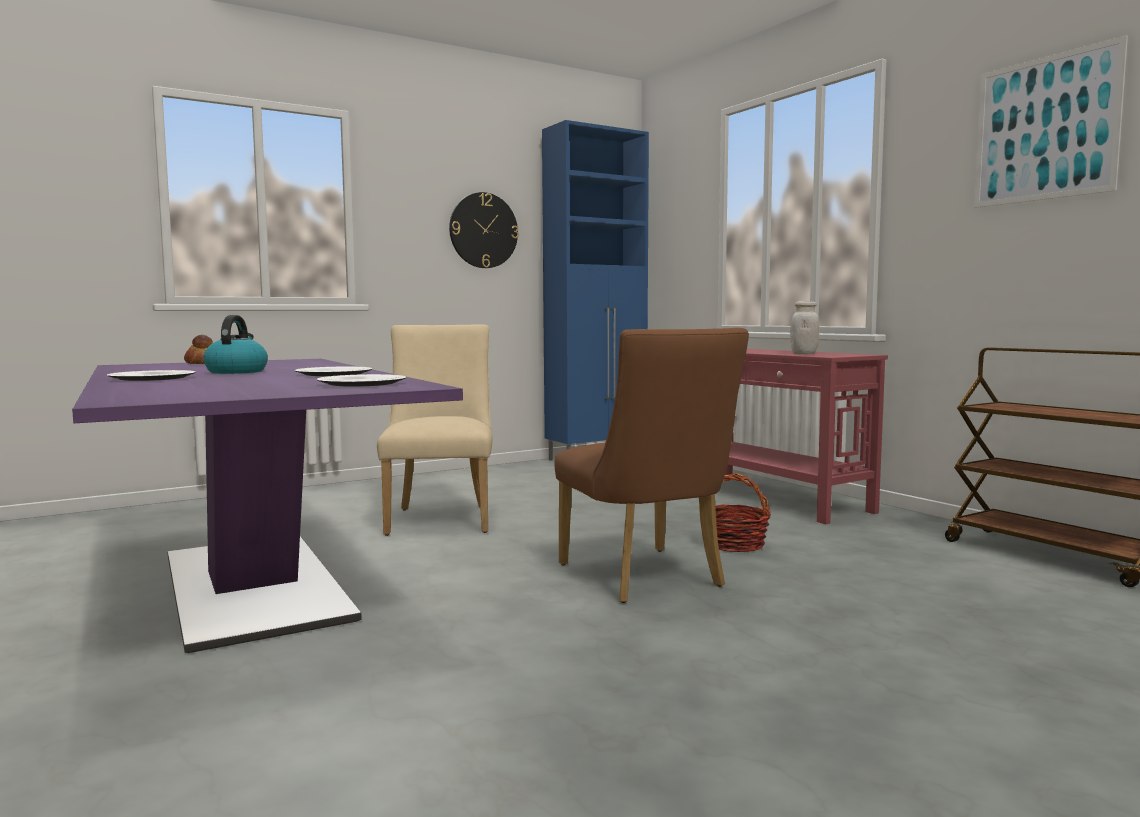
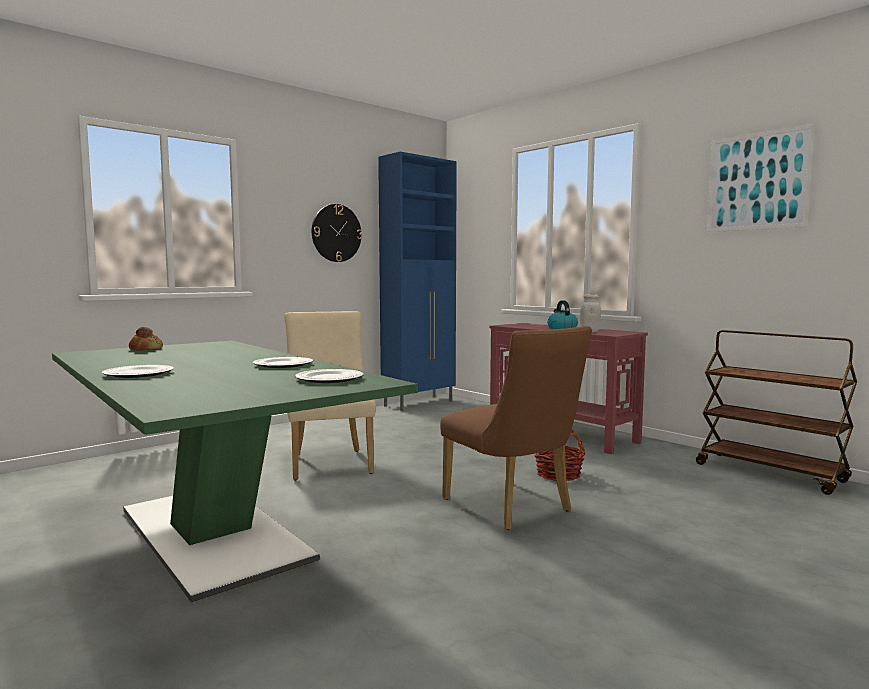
camera: 10 degrees left, 0 degrees up
purple dining table [72,359,463,653] -> green dining table [52,341,418,602]
kettle [203,315,268,374] -> kettle moved to [548,300,578,329]

